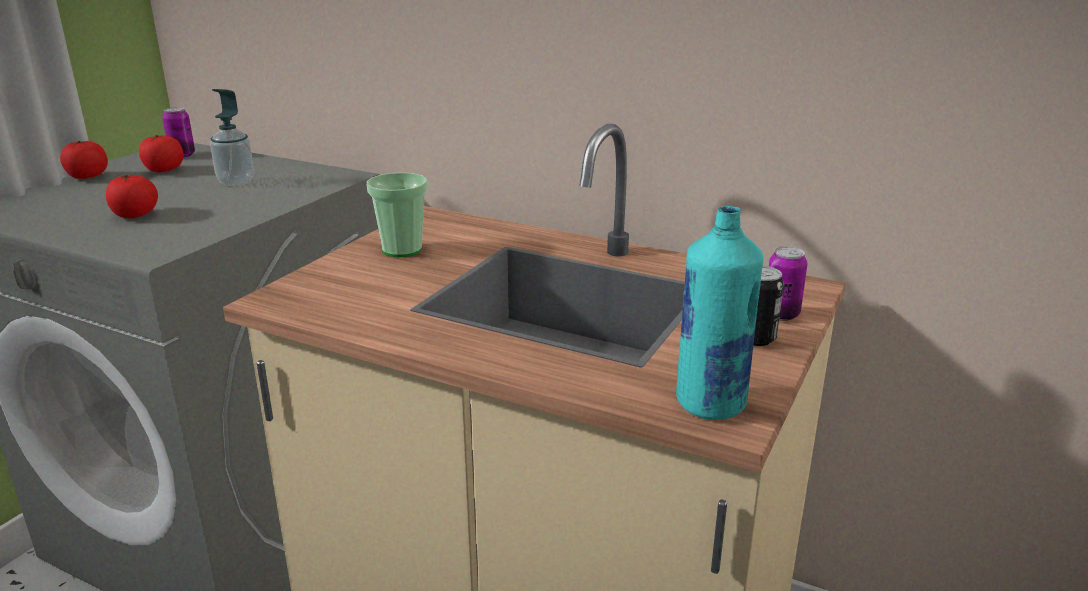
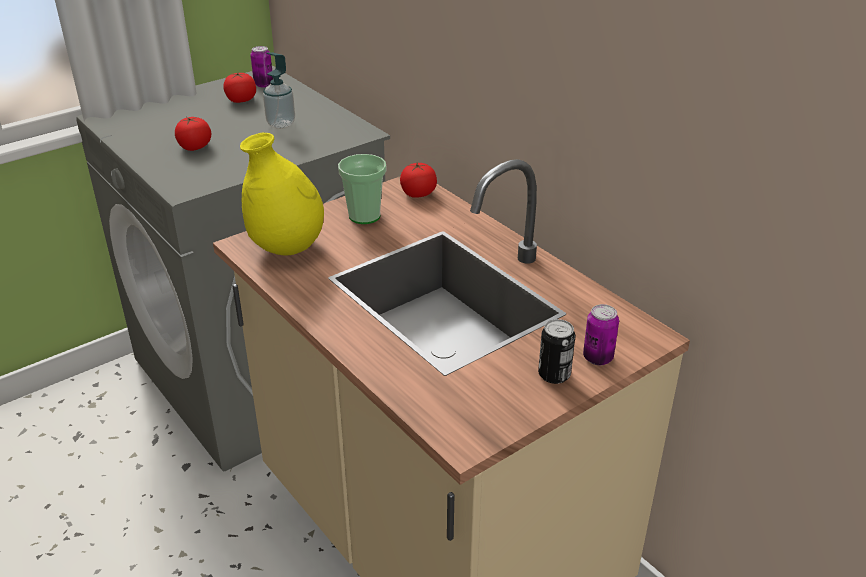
camera: 25 degrees right, 10 degrees up
tomato [60,141,108,179] -> tomato moved to [400,162,437,198]
turquoise bottle [676,206,763,420] -> none
none -> yellow vase [240,133,324,256]

